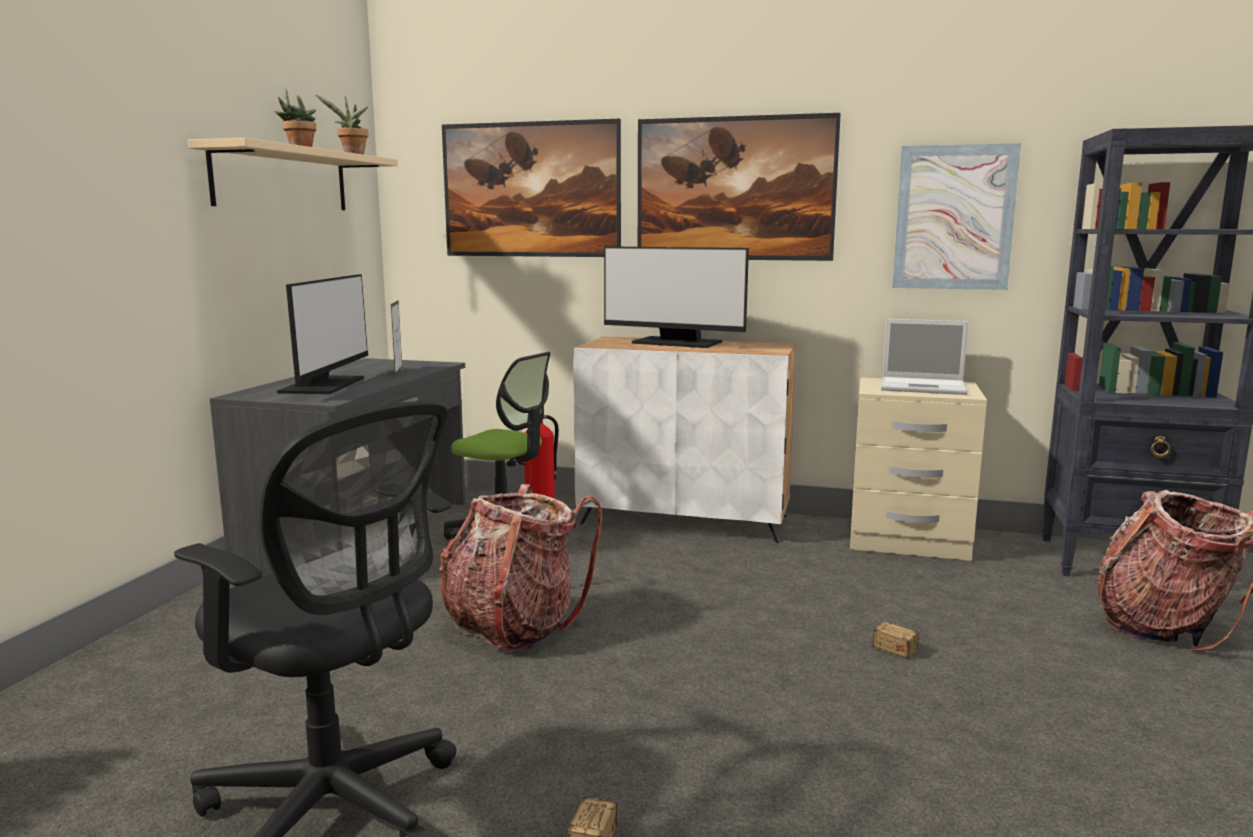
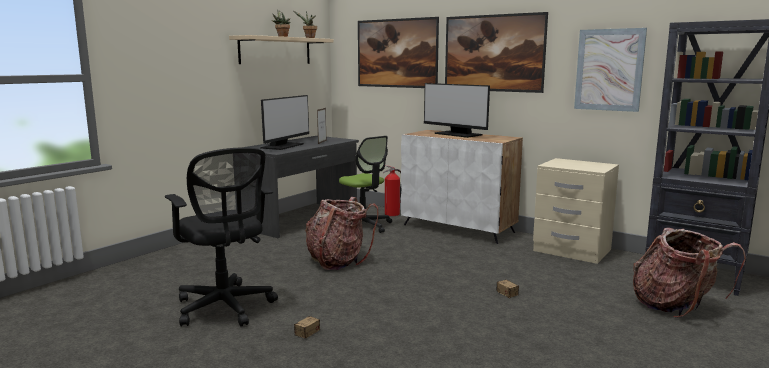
camera: 20 degrees right, 0 degrees up
laptop [881,319,968,395] -> none

